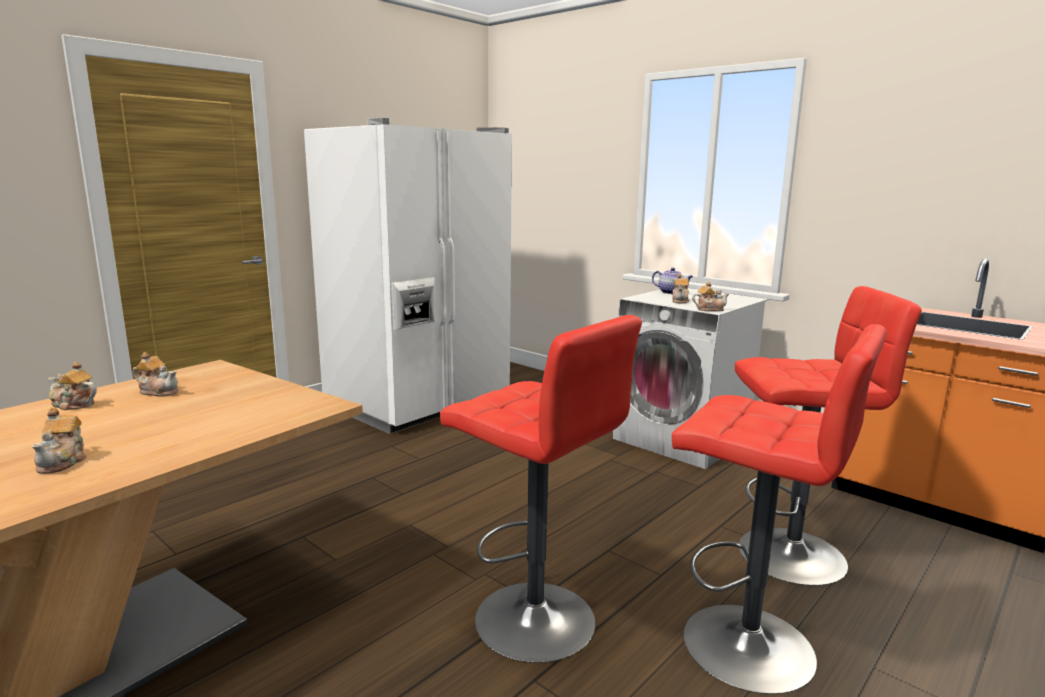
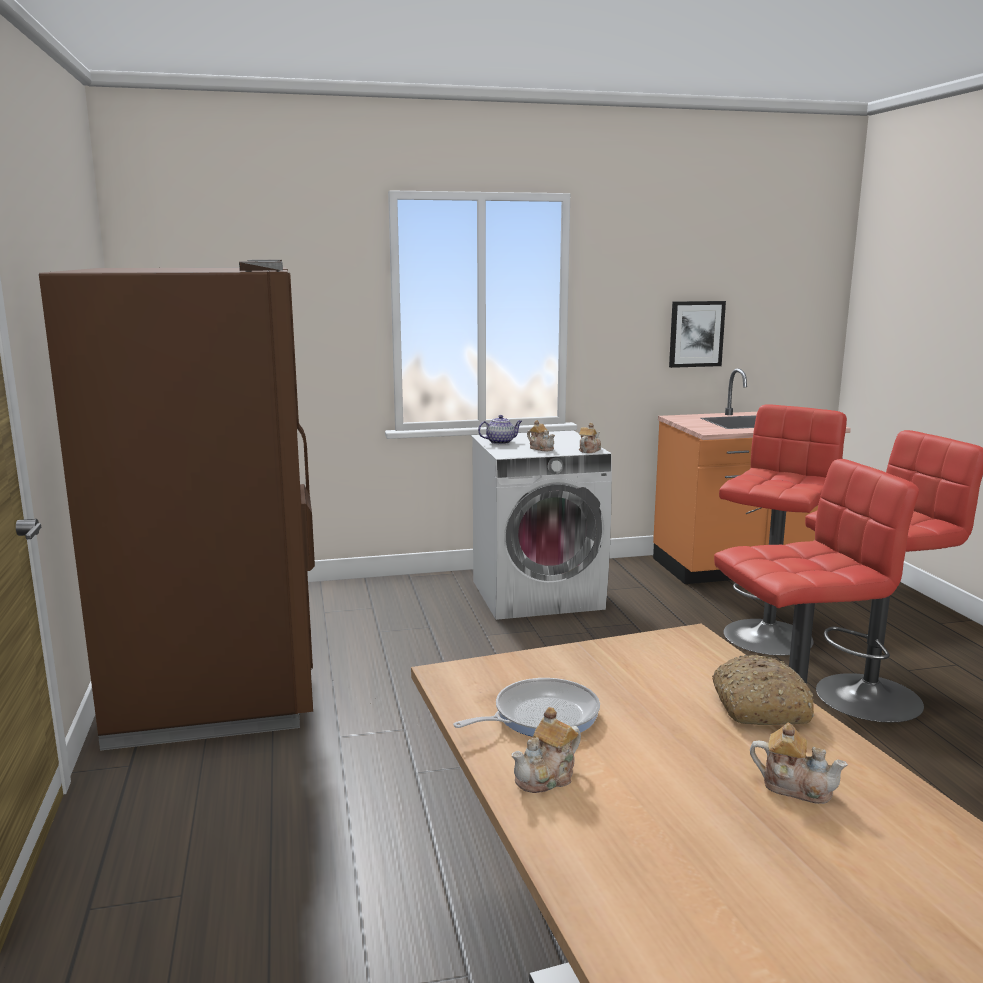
camera: 55 degrees left, 0 degrees up
teapot [133,352,179,397] -> frying pan [453,678,600,737]
white fridge [304,118,512,434] -> brown fridge [39,260,315,751]
none -> picture [669,301,726,368]
none -> bread [712,655,814,725]

